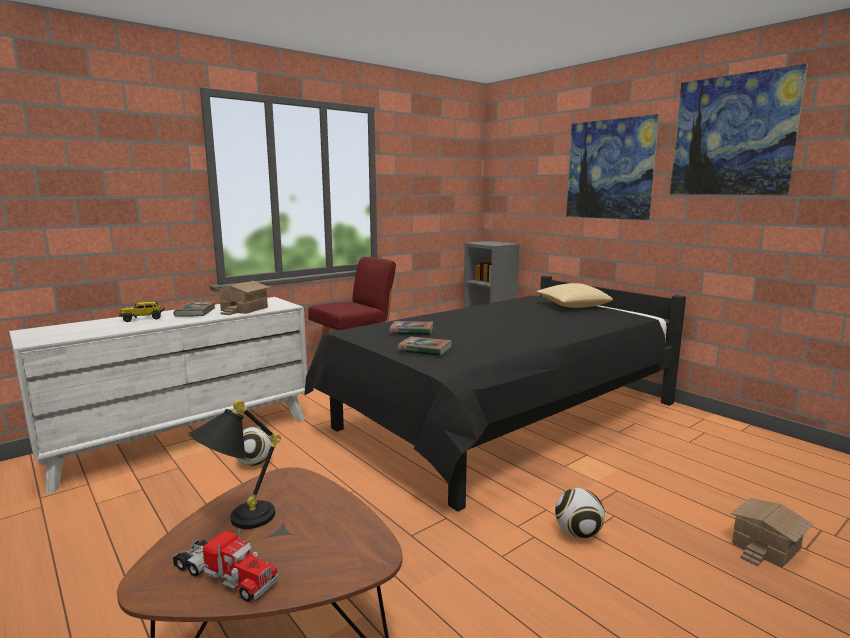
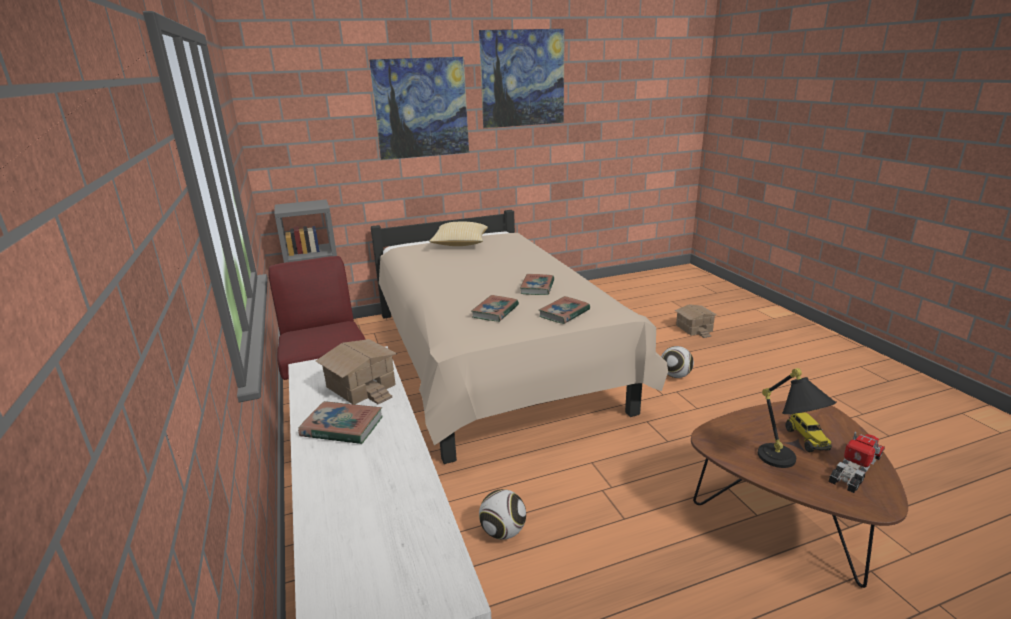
camera: 70 degrees left, 10 degrees up
toy truck [119,302,165,322] -> toy truck moved to [785,412,832,452]
black bed [304,276,686,512] -> beige bed [371,210,668,464]
none -> book [520,274,554,295]

